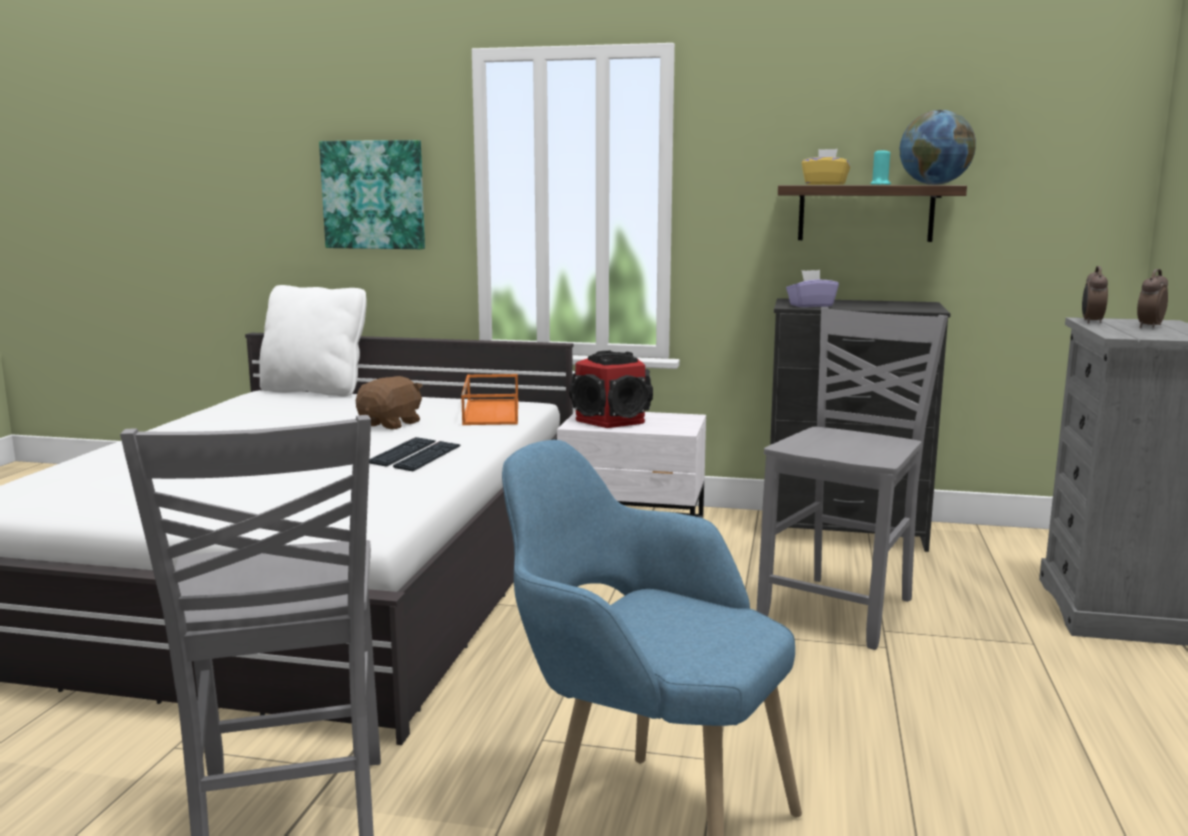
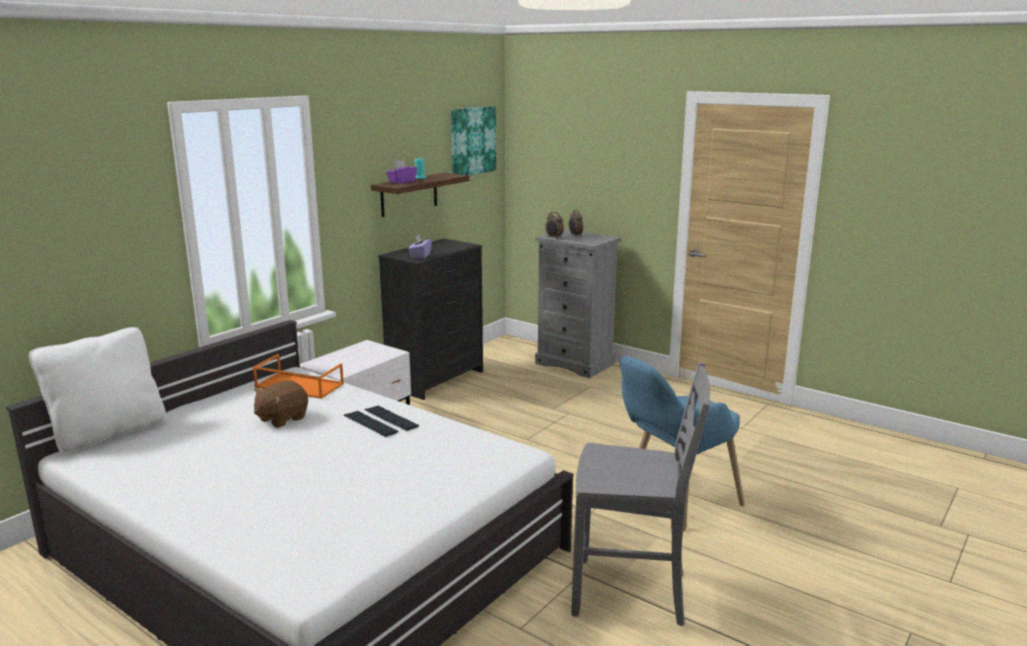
camera: 65 degrees left, 5 degrees up
picture [319,140,425,249] -> picture moved to [451,106,496,175]
brown plush toy [356,376,423,430] -> brown plush toy turned 105 degrees counterclockwise [254,380,308,428]
speaker [569,351,653,428] -> none
grey chair [756,307,948,650] -> none
yellow tissue box [802,149,850,185] -> purple tissue box [386,160,417,184]
globe [900,110,976,185] -> none

